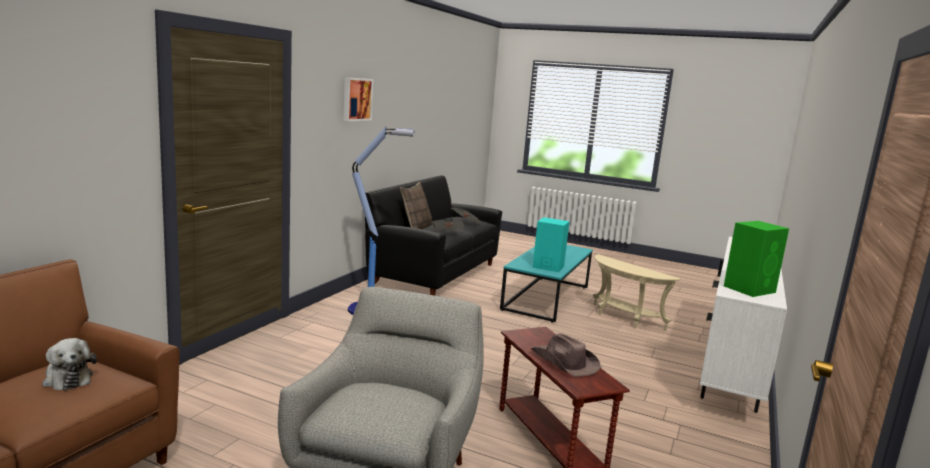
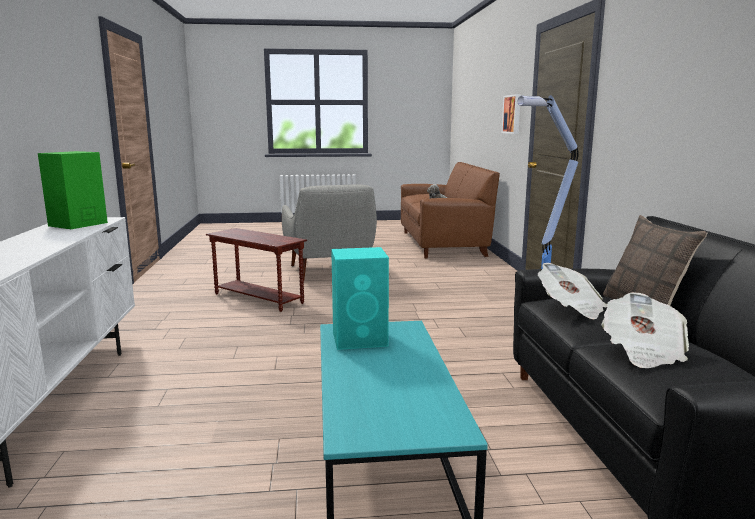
camera: 150 degrees right, 0 degrees up
picture [344,77,373,121] -> picture moved to [502,94,521,134]
brown hat [531,333,601,376] -> none
beige side table [593,254,681,331] -> none

